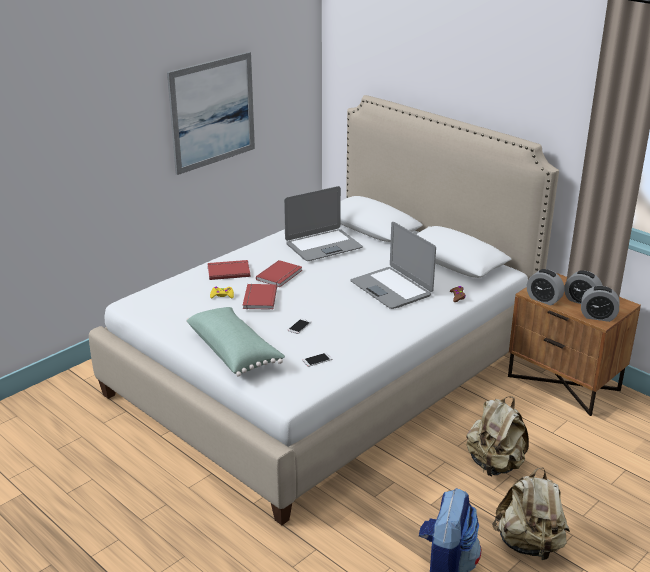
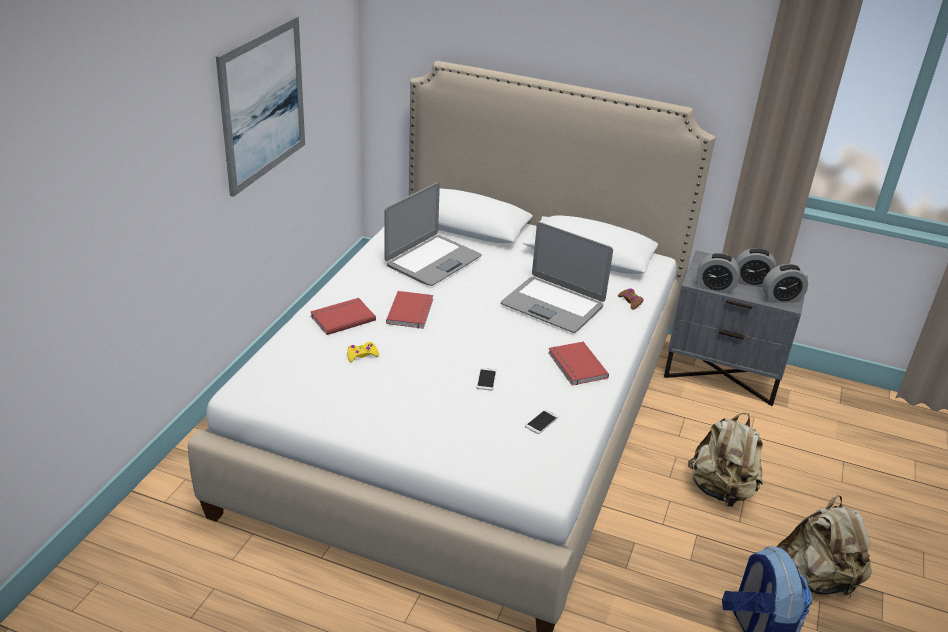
camera: 25 degrees left, 5 degrees up
green pillow [186,307,285,377] -> none
red book [243,284,277,310] -> red book moved to [548,342,609,386]
brown nightstand [508,273,641,416] -> grey nightstand [664,250,808,406]

